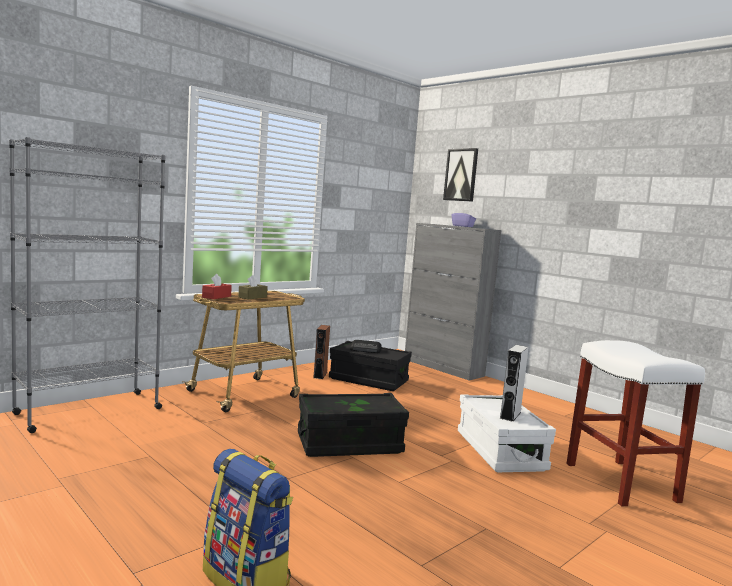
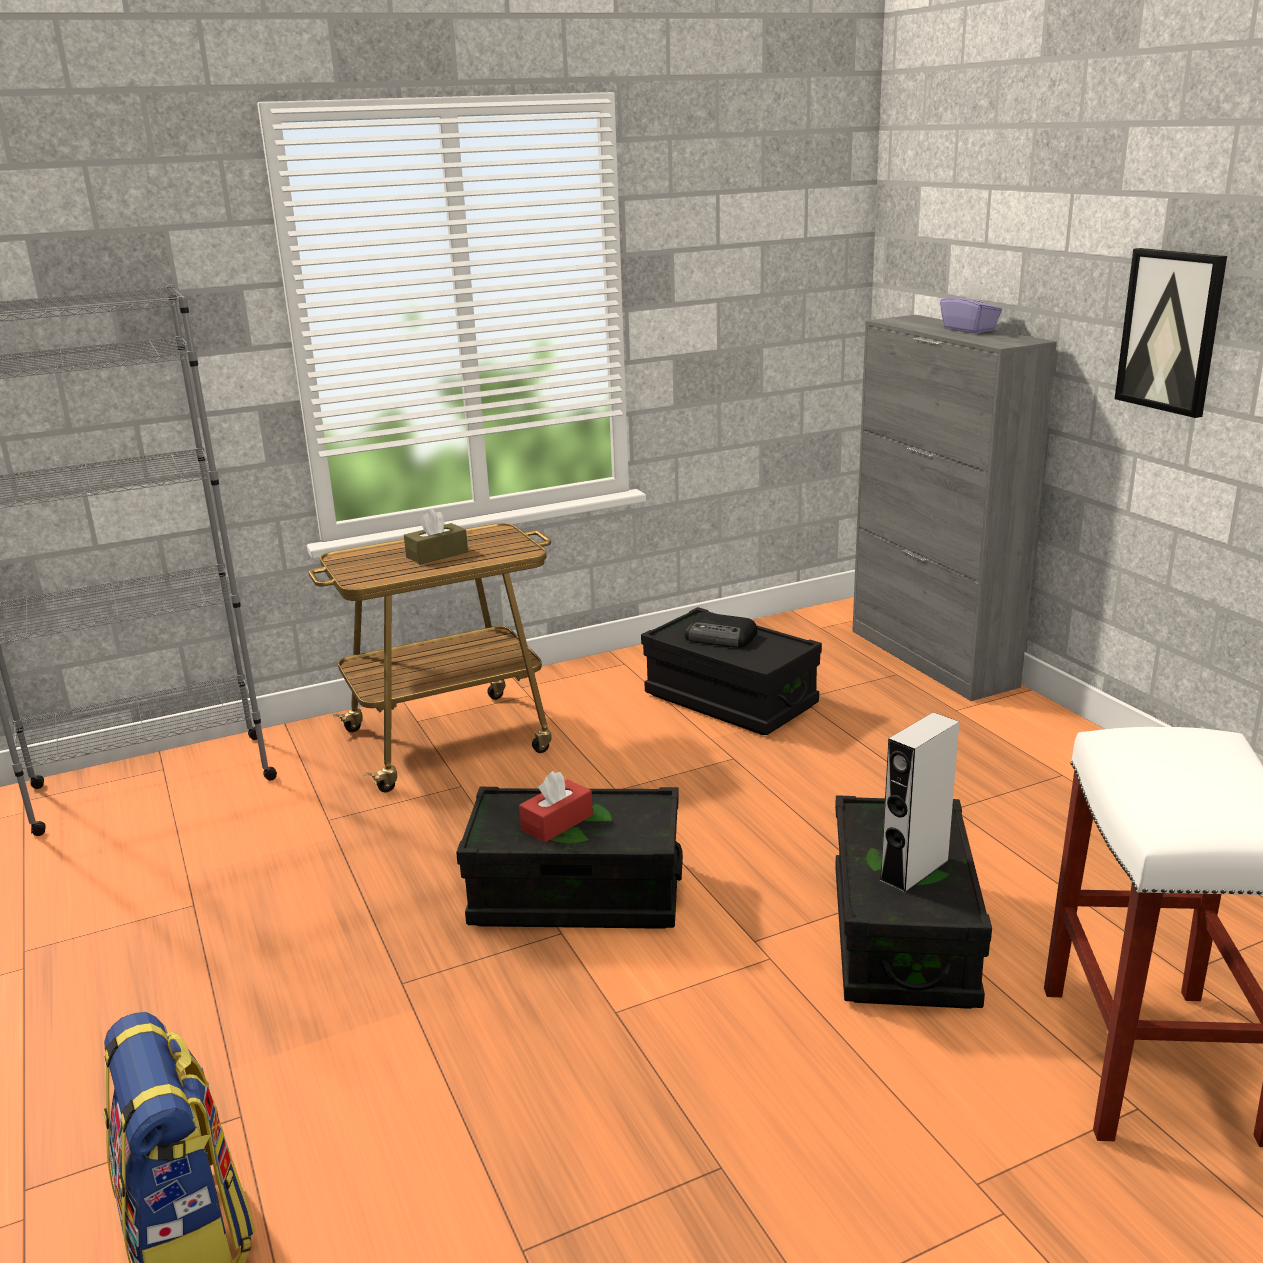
camera: 20 degrees right, 15 degrees up
red tissue box [202,274,232,299] -> red tissue box moved to [519,771,593,842]
brown speaker [313,325,330,379] -> none
picture [443,148,478,202] -> picture moved to [1115,248,1227,418]
white storage box [458,394,556,472] -> black storage box [835,795,992,1009]

